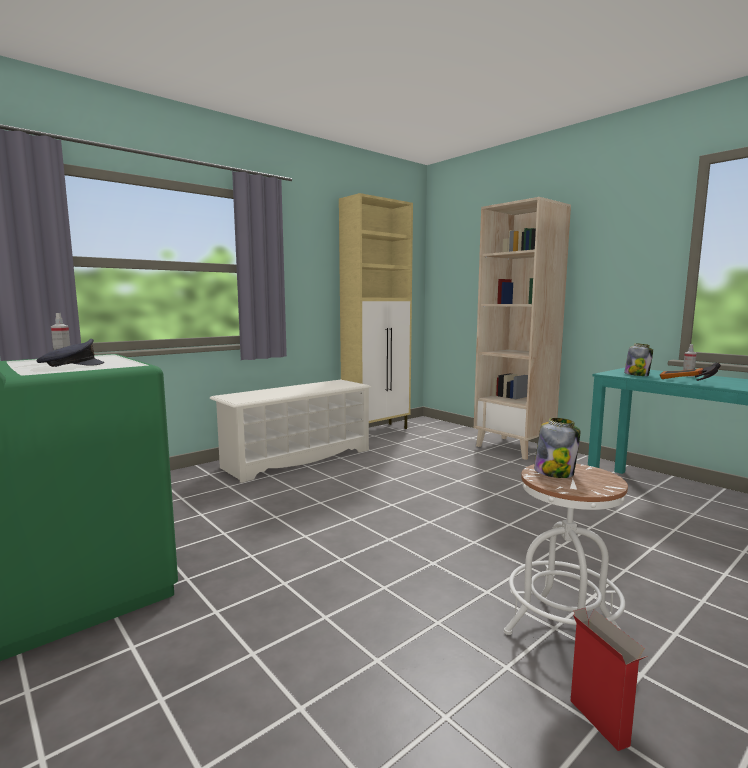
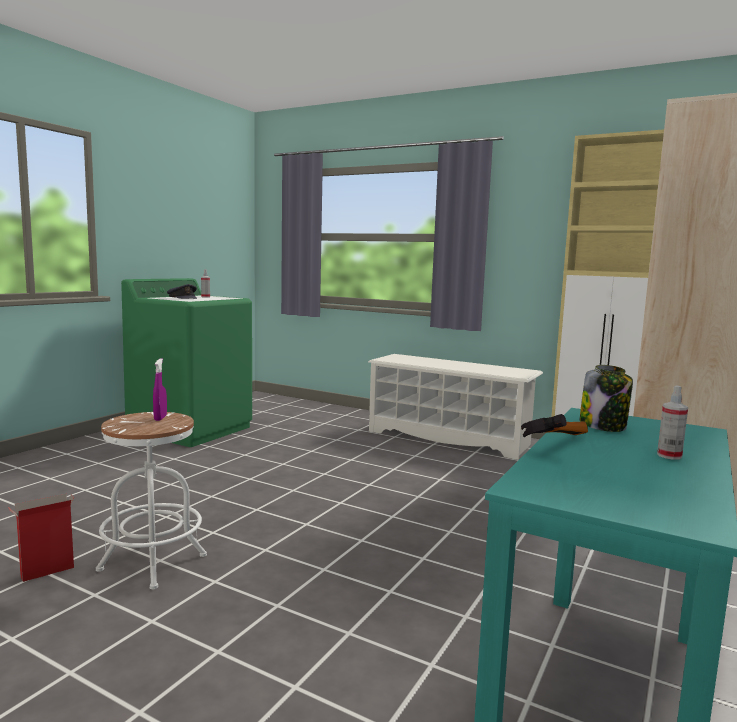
camera: 70 degrees right, 0 degrees up
jar [534,418,580,478] -> purple spray bottle [153,358,167,421]

